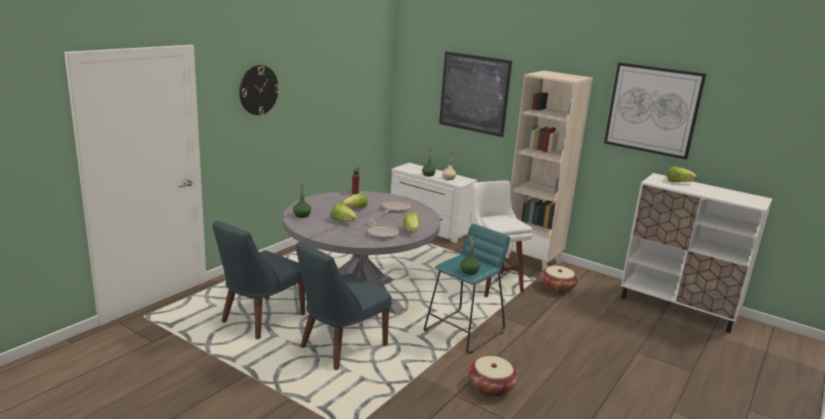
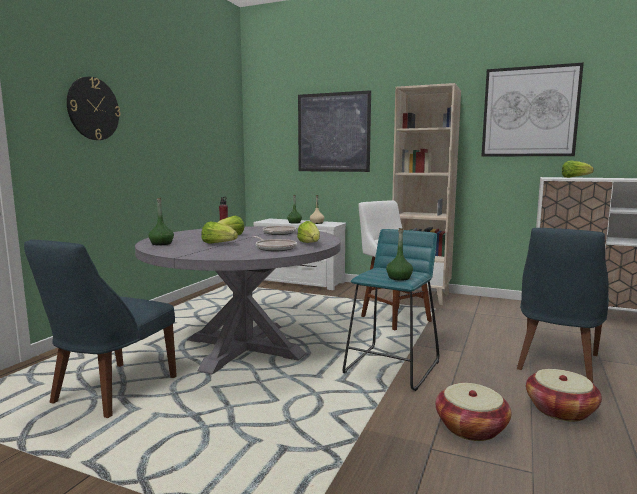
camera: 10 degrees left, 10 degrees down
blue chair [296,241,391,370] -> blue chair moved to [517,228,609,383]
basket [541,266,578,293] -> basket moved to [526,369,602,422]

